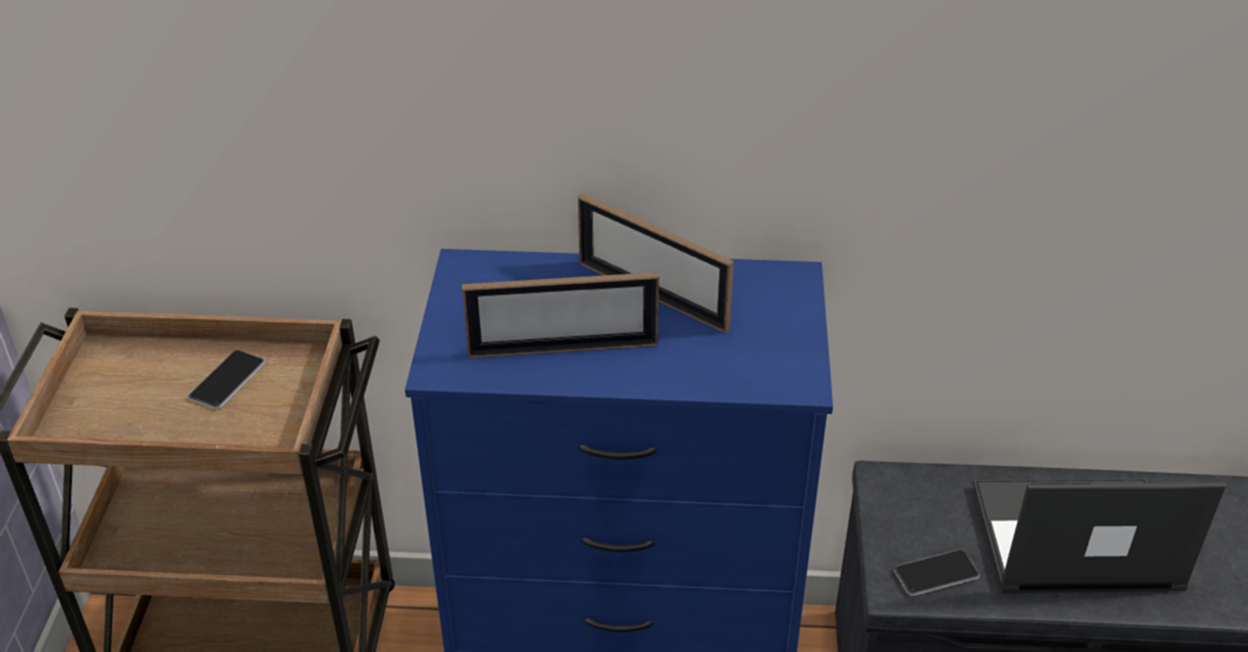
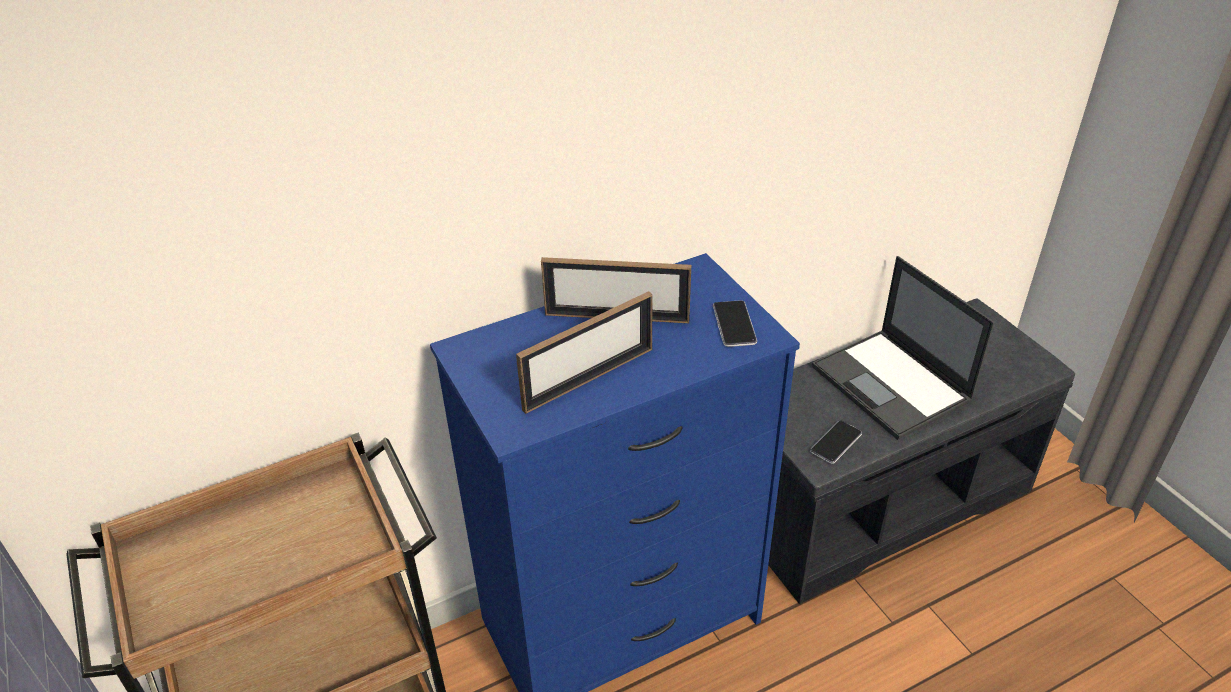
camera: 30 degrees left, 0 degrees up
phone [189,350,265,409] -> phone moved to [713,300,757,347]
laptop [973,479,1226,593] -> laptop turned 90 degrees counterclockwise [812,256,995,440]

